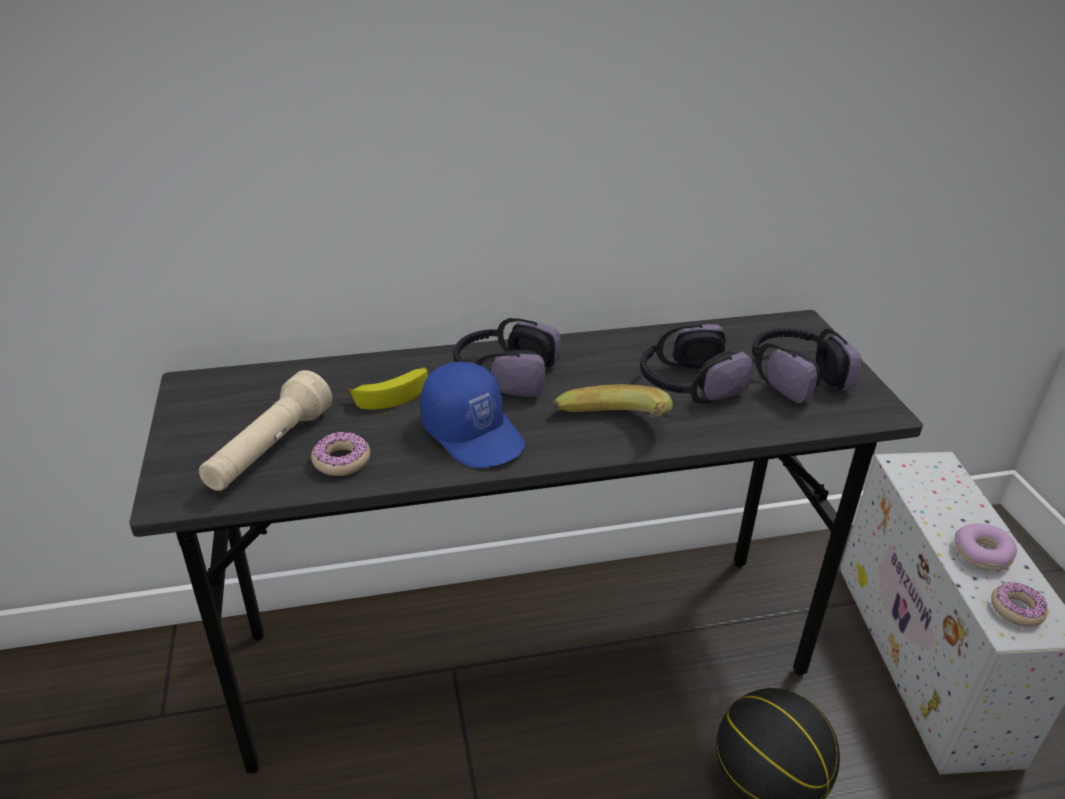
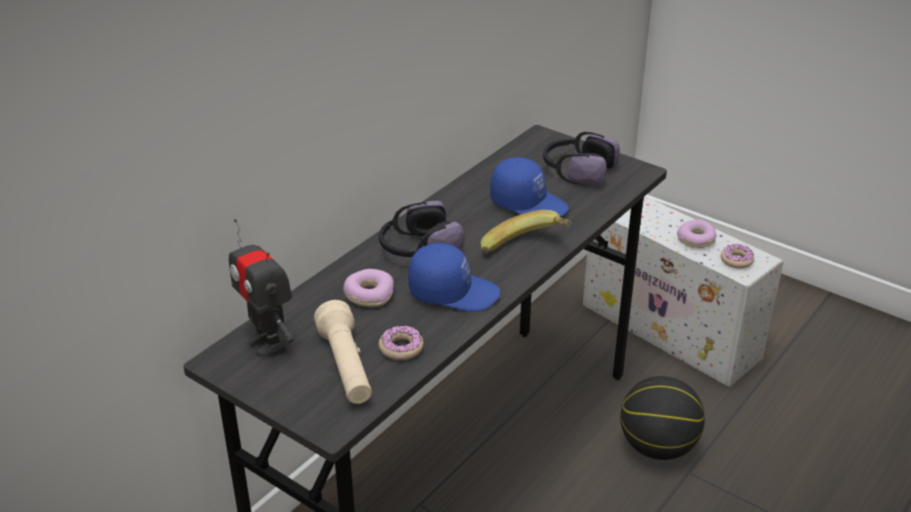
camera: 40 degrees left, 0 degrees up
banana [347,367,428,410] -> donut [343,269,394,307]
headphones [640,324,753,404] -> blue cap [490,157,569,217]
none -> toy robot [229,219,293,358]

